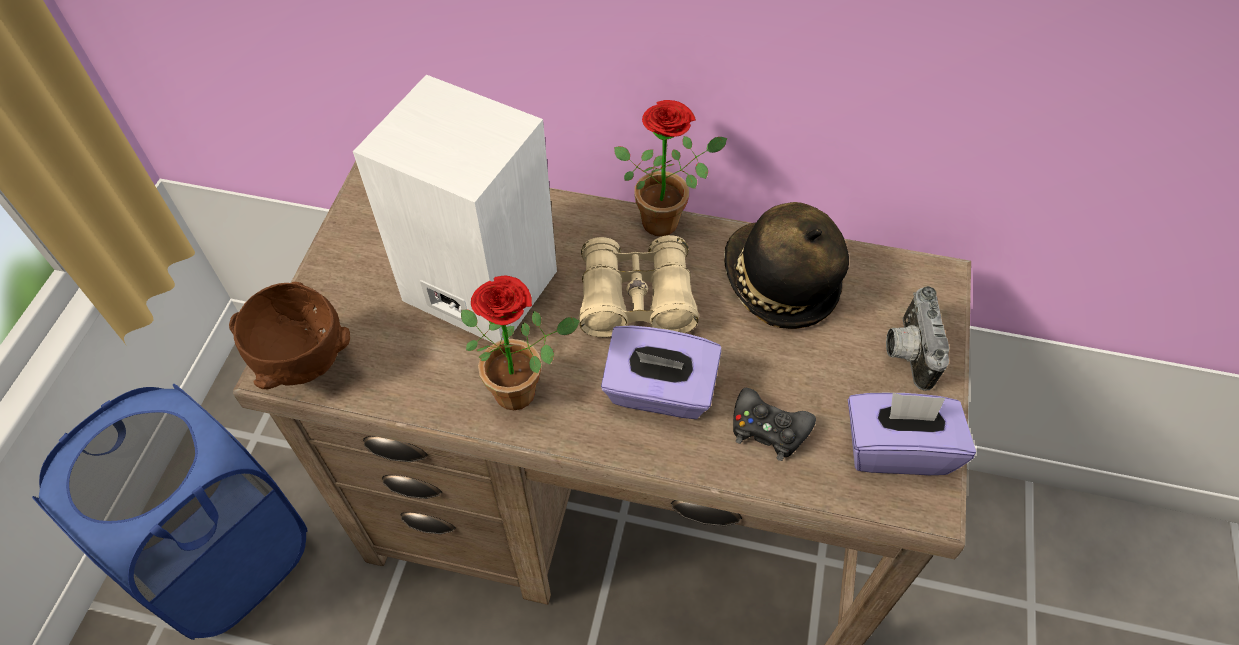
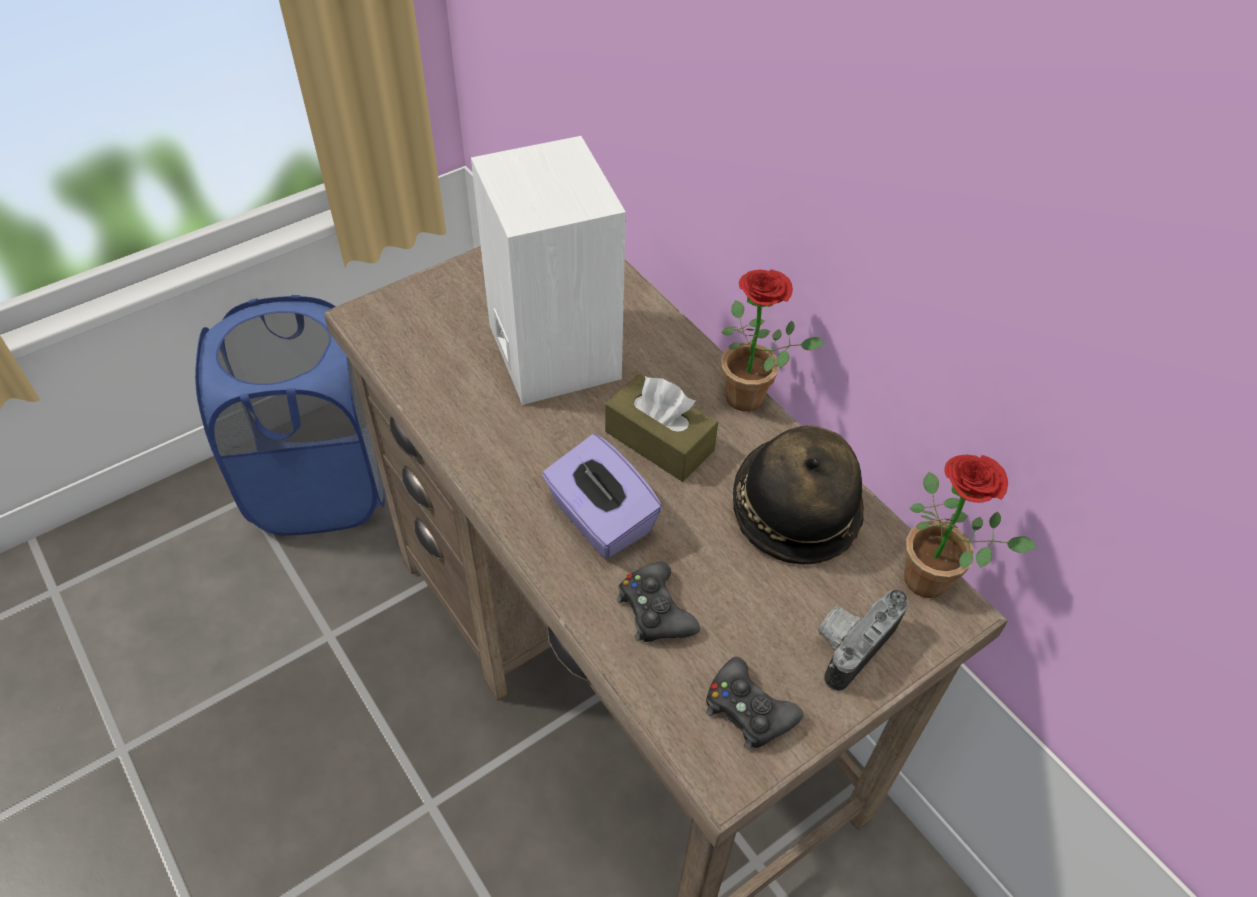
camera: 40 degrees right, 5 degrees down
brown bowl [229,282,350,389] -> none
potted plant [461,275,580,410] -> potted plant moved to [904,455,1037,598]
beige binoculars [579,235,699,337] -> brown tissue box [605,374,718,481]
purple tissue box [848,392,976,475] -> black game controller [706,657,804,750]

